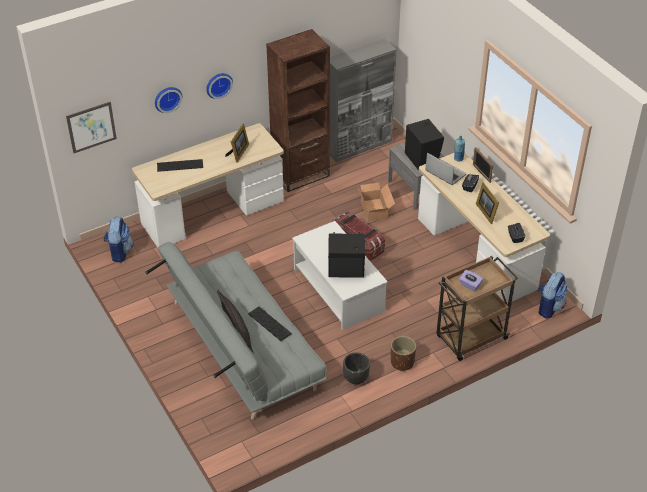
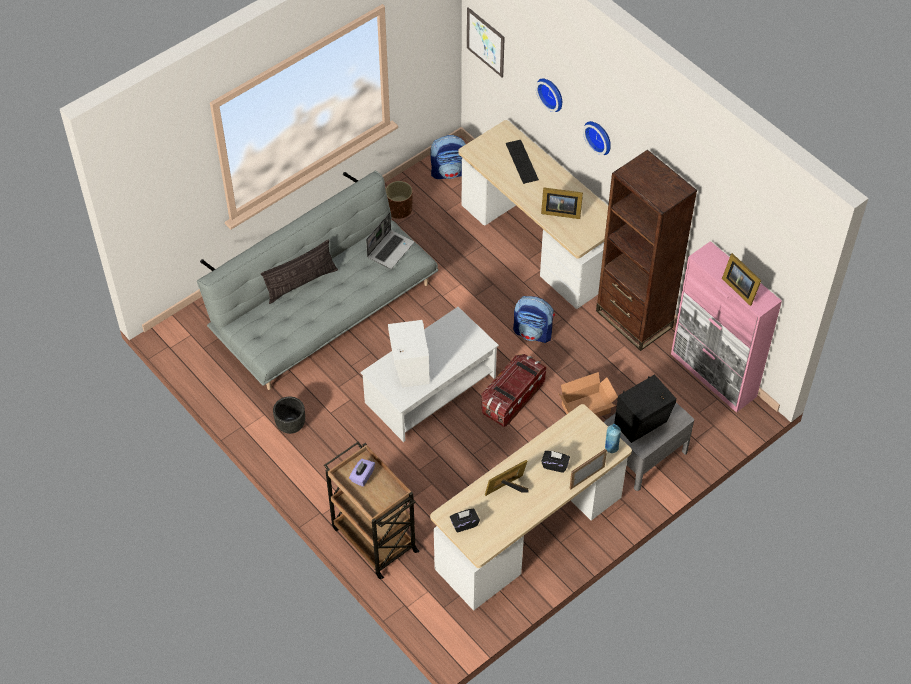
camera: 80 degrees right, 10 degrees up
keyboard [248,306,292,341] -> none
black speaker [328,232,365,278] -> white speaker [388,320,430,387]
grey cabinet [330,39,397,163] -> pink cabinet [671,241,782,413]
brown planter [391,336,416,371] -> brown planter moved to [386,181,413,219]
laptop [426,153,466,185] -> laptop moved to [366,212,414,269]
backpack [538,272,567,319] -> backpack moved to [513,296,555,343]
none -> picture frame [722,253,761,306]

